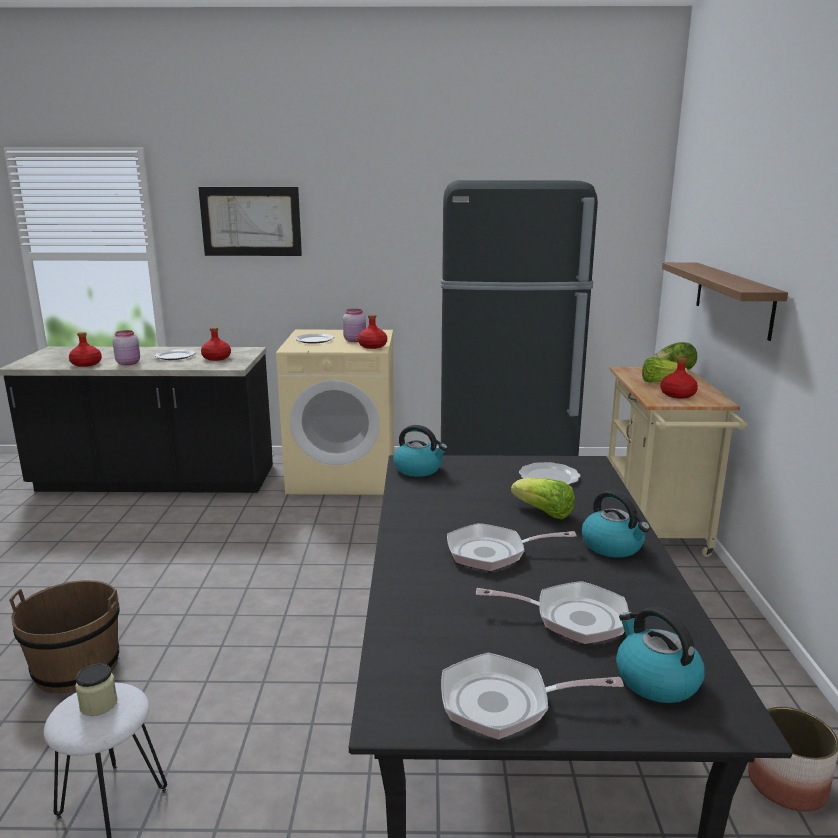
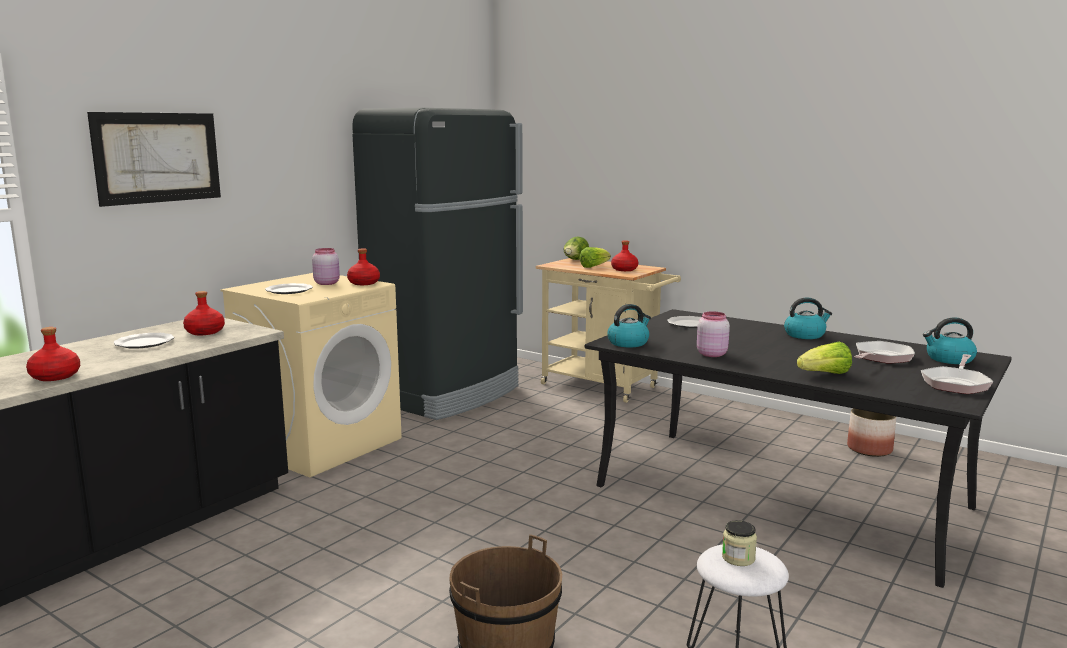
camera: 55 degrees left, 5 degrees down
pink jar [113,330,140,365] -> pink jar moved to [697,312,730,357]
frying pan [447,523,577,571] -> none
lettuce [511,478,575,520] -> lettuce moved to [797,342,852,374]
shelf [662,262,788,341] -> none

